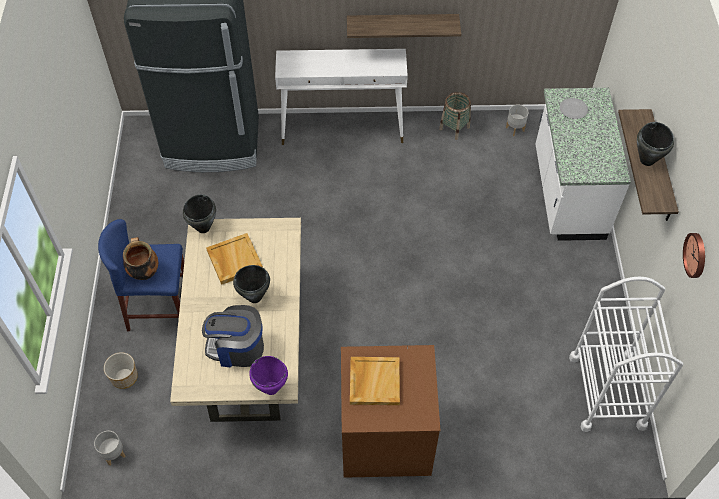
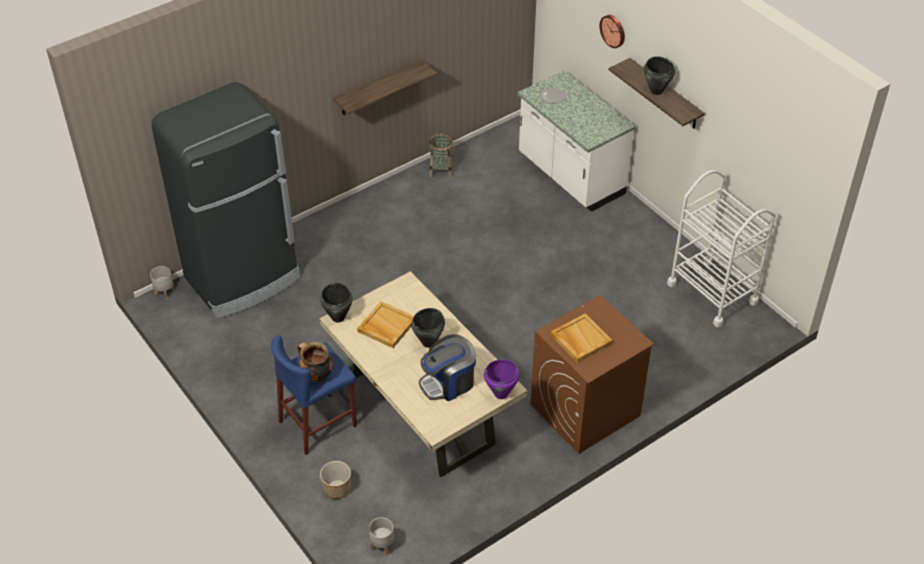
camera: 35 degrees left, 10 degrees down
white console table [275,49,408,145] -> none
grey planter [506,104,529,136] -> grey planter moved to [150,266,175,300]
wall clock [683,233,705,278] -> wall clock moved to [600,15,625,48]

